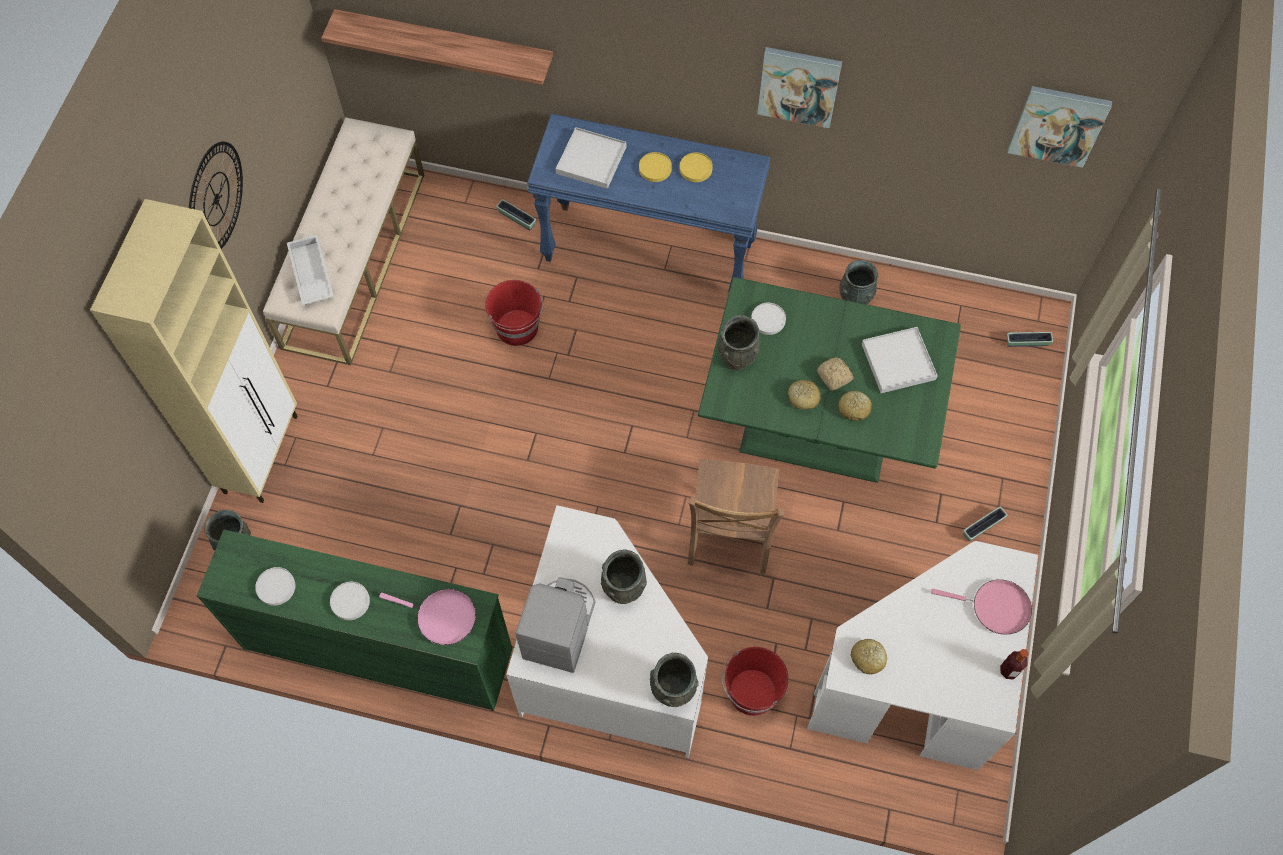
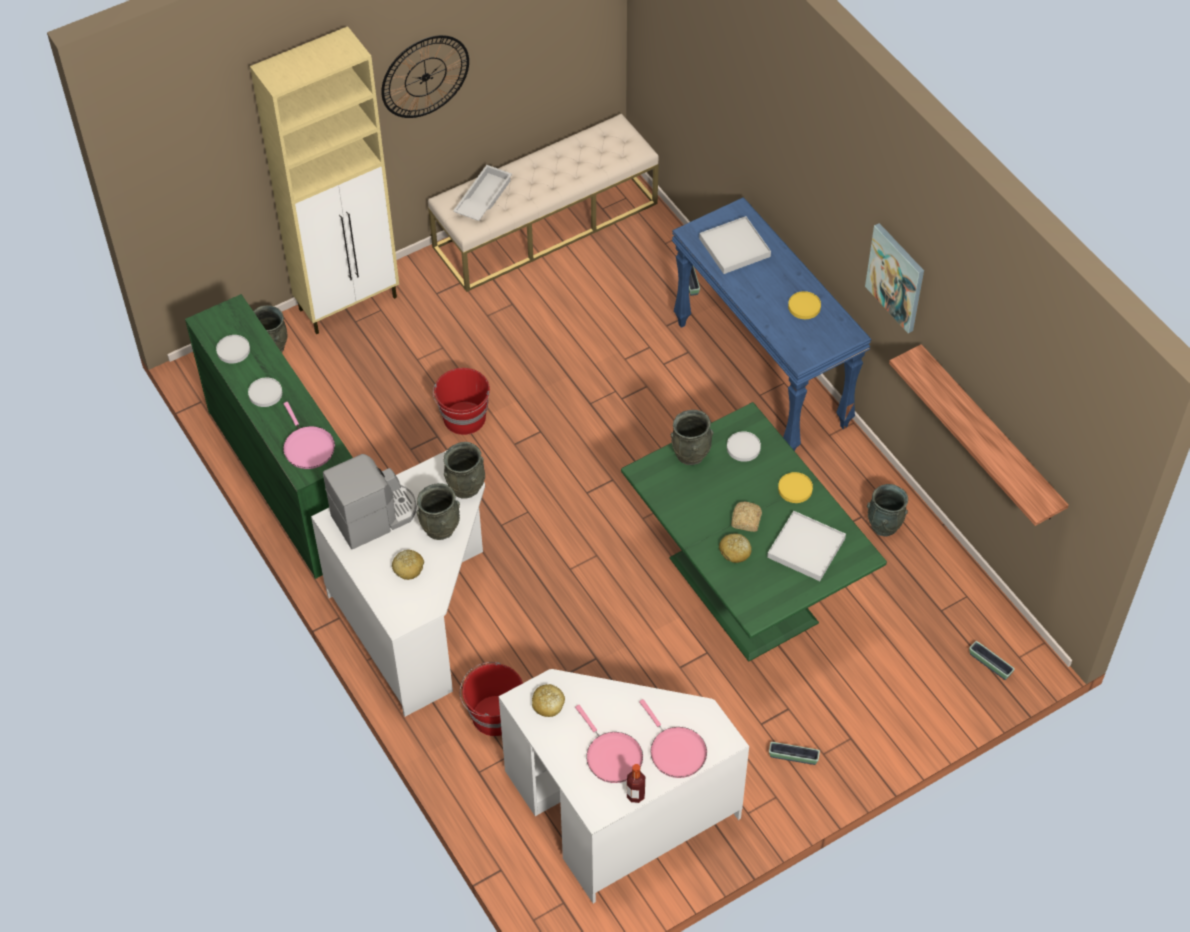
camera: 45 degrees right, 10 degrees down
shelf [321,9,553,85] -> shelf moved to [889,344,1069,526]
red bucket [485,280,543,346] -> red bucket moved to [433,368,490,435]
yellow plate [639,152,672,182] -> yellow plate moved to [778,472,813,503]
grey vase [650,653,699,707] -> grey vase moved to [444,442,485,499]
brown chair [688,459,784,575] -> none
bread [788,380,821,410] -> bread moved to [392,550,424,580]
picture [1007,86,1112,168] -> none
none -> pink frying pan [575,705,643,783]

